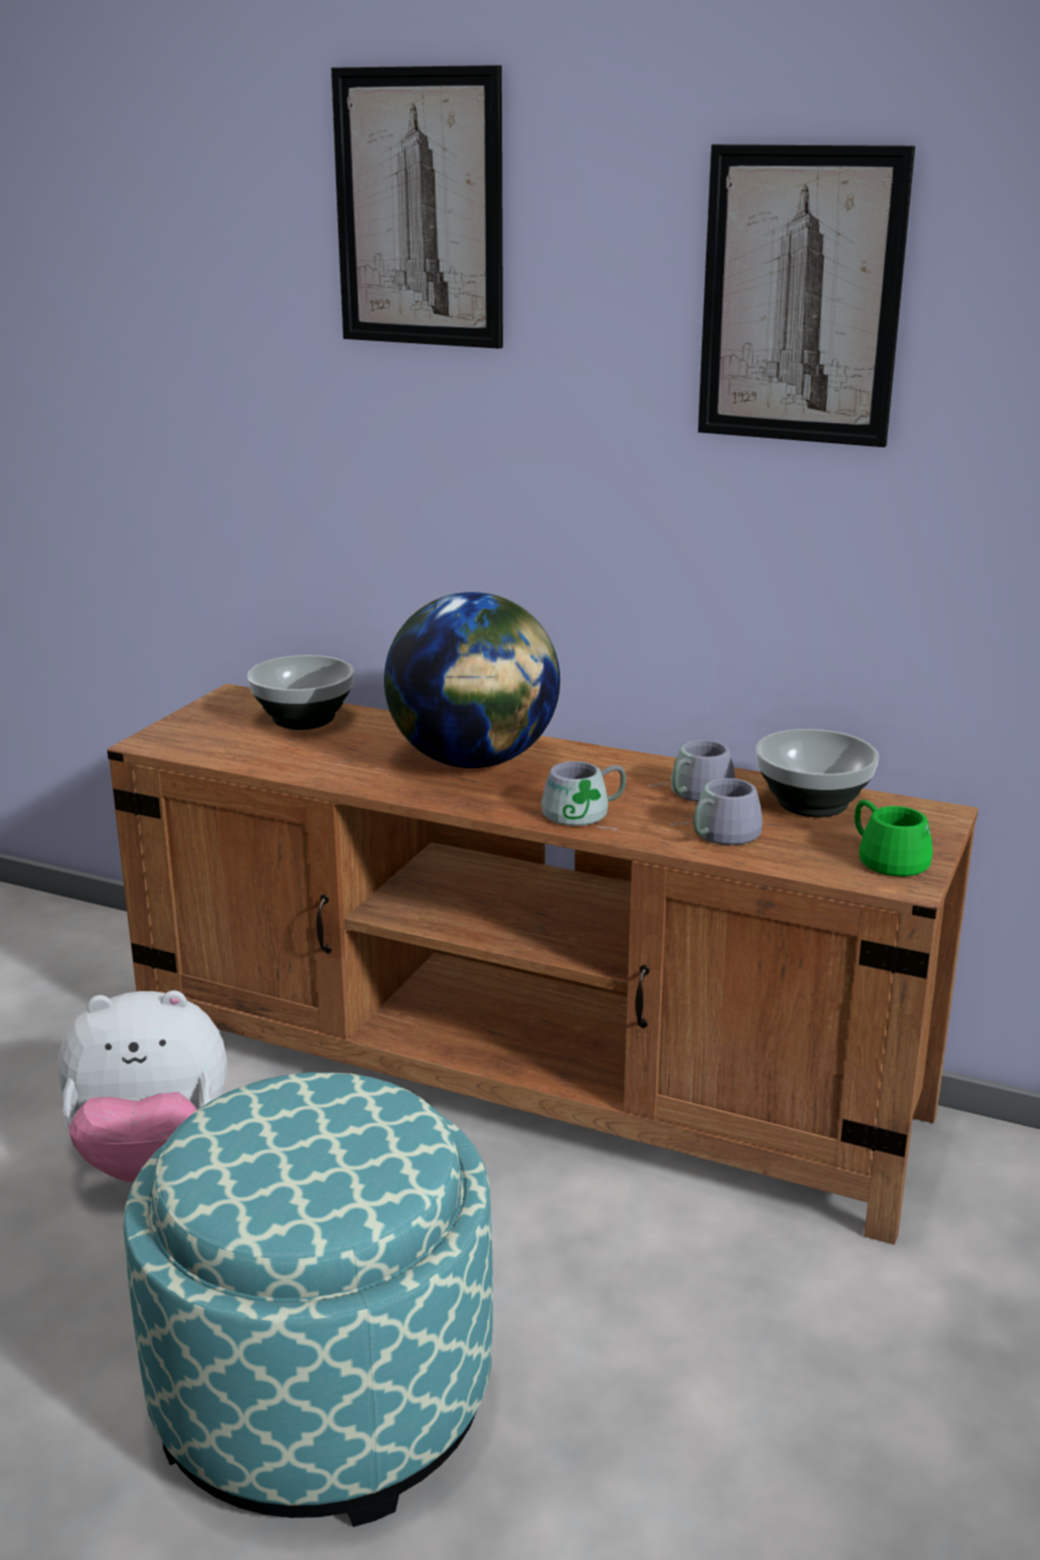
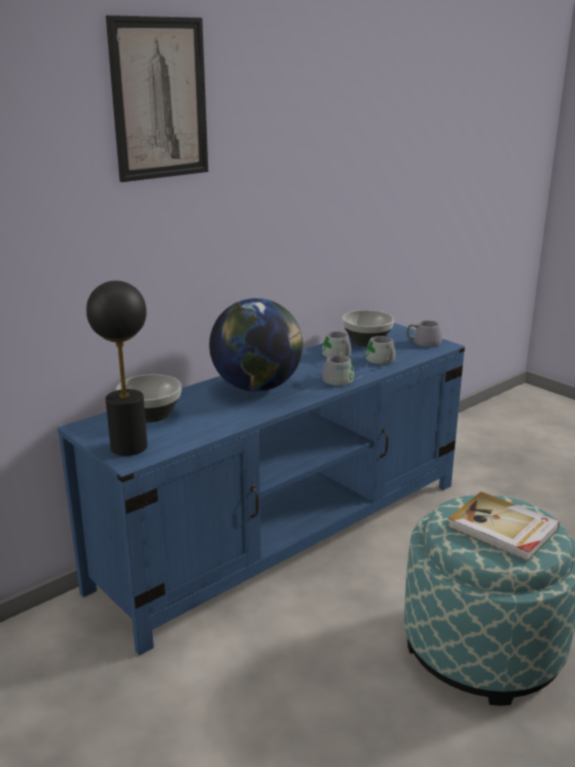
camera: 65 degrees left, 0 degrees up
plush toy [58,990,227,1182] -> none
brown tv stand [107,684,978,1245] -> blue tv stand [58,323,465,656]
picture [698,144,915,447] -> none
green mug [855,800,933,876] -> grey mug [406,320,442,347]
none -> black table lamp [86,281,147,456]
none -> book [448,492,560,561]

